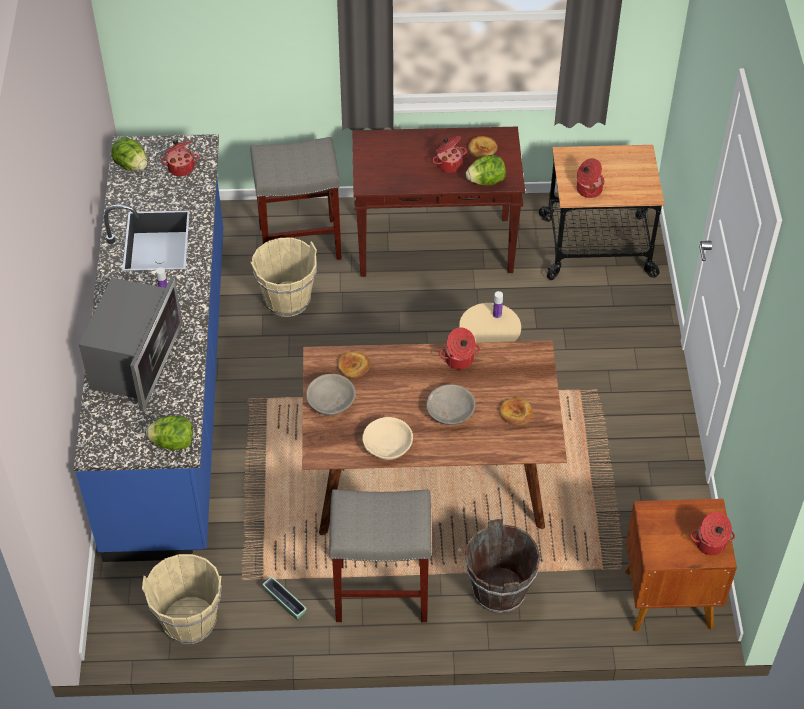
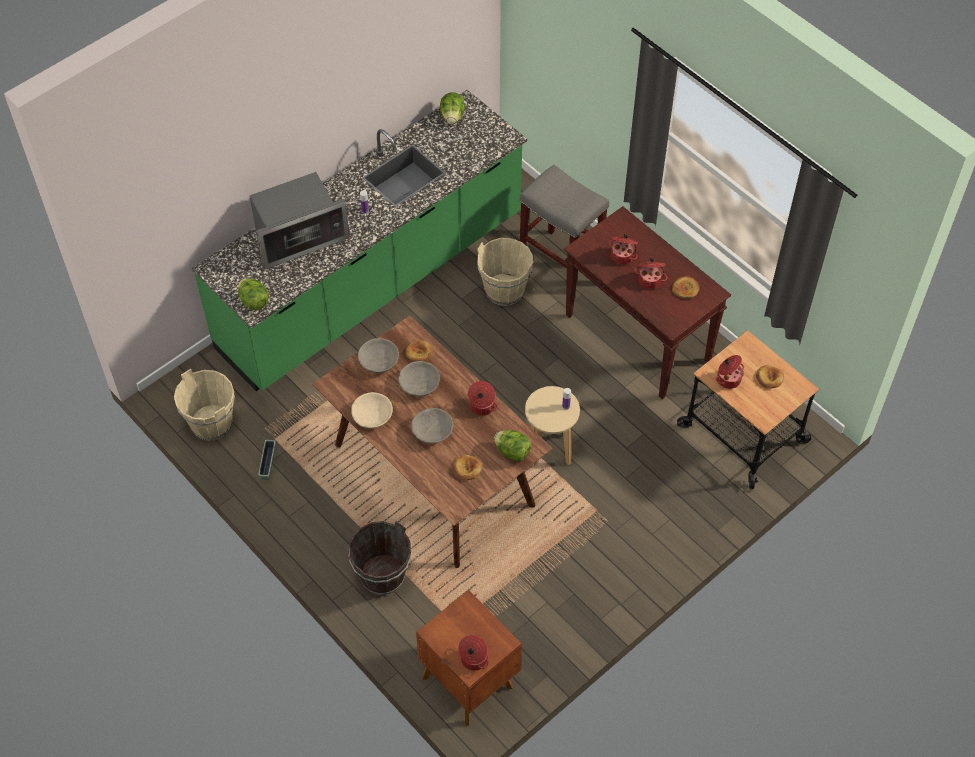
camera: 50 degrees right, 5 degrees up
blue counter [74,134,223,562] -> green counter [192,90,527,391]
cooking pot [161,140,199,176] -> cooking pot moved to [609,234,638,265]
grey stool [329,489,431,622] -> none
lettuce [466,155,506,185] -> lettuce moved to [494,430,531,462]
none -> grey bowl [398,361,440,397]
none -> bread [756,365,784,389]

